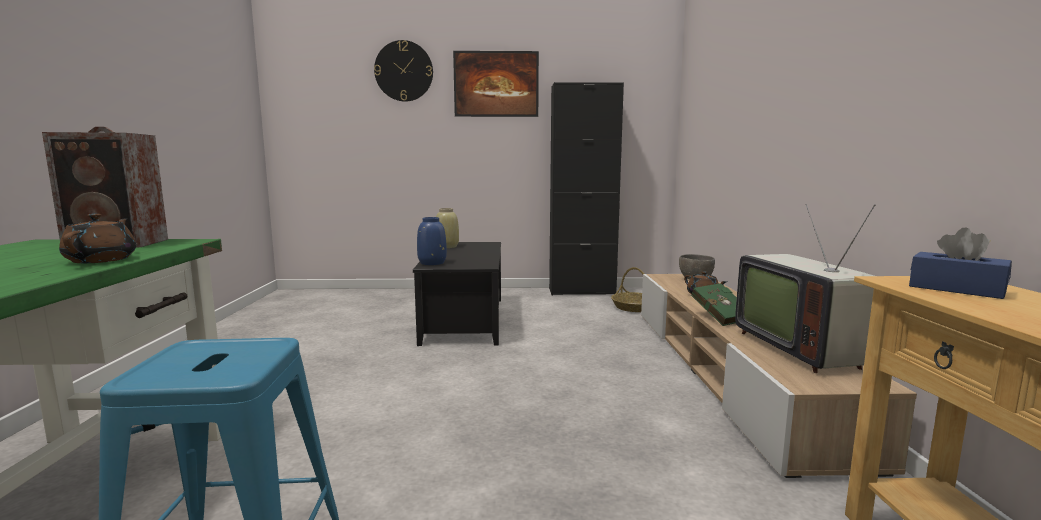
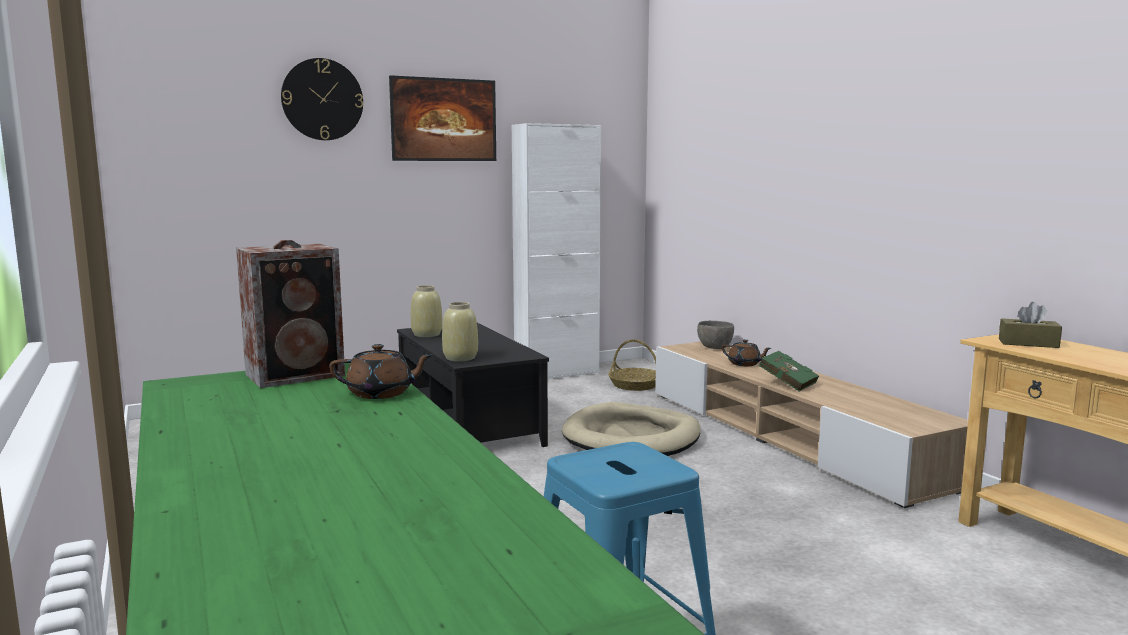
camera: 25 degrees left, 0 degrees up
brown teapot [59,214,136,263] -> brown teapot turned 120 degrees clockwise [329,344,434,399]
blue vase [417,217,447,265] -> beige vase [442,302,478,362]
black cabinet [549,82,624,296] -> white cabinet [512,123,601,379]
television [735,204,875,373] -> none
blue tissue box [909,228,1012,299] -> brown tissue box [999,302,1062,348]
none -> beige dog bed [562,402,701,456]

